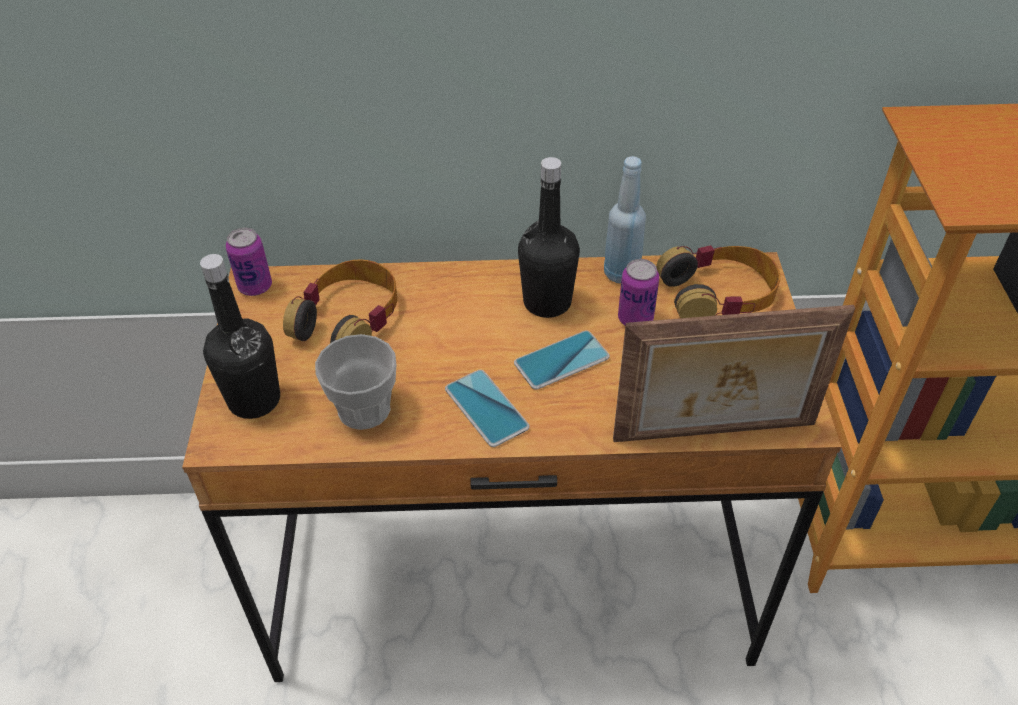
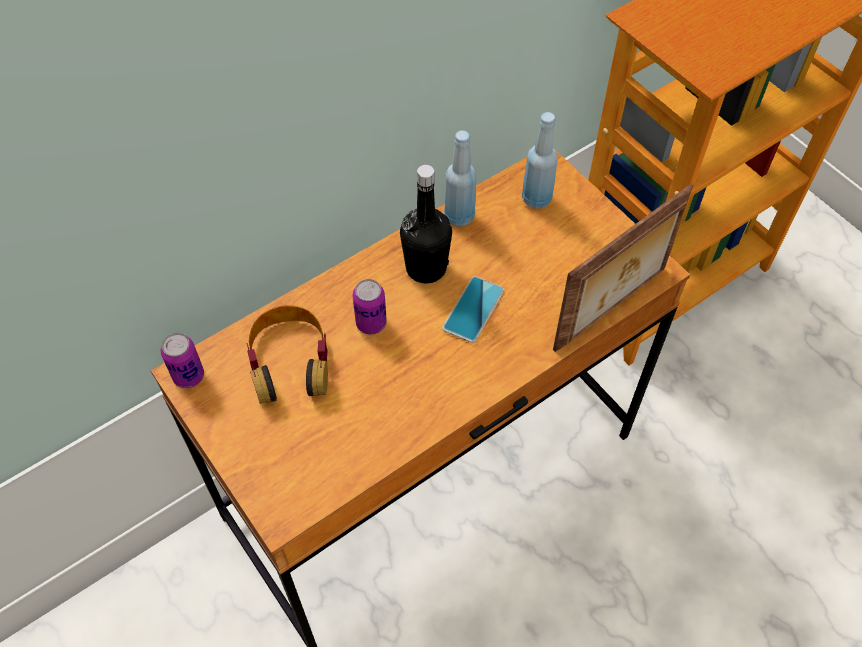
camera: 35 degrees left, 10 degrees up
black bottle [200,254,280,419] -> none
cup [315,334,396,430] -> none
phone [445,370,530,447] -> none
can [618,259,659,326] -> can moved to [353,279,387,334]
headphones [656,245,780,318] -> blue bottle [522,112,558,209]

